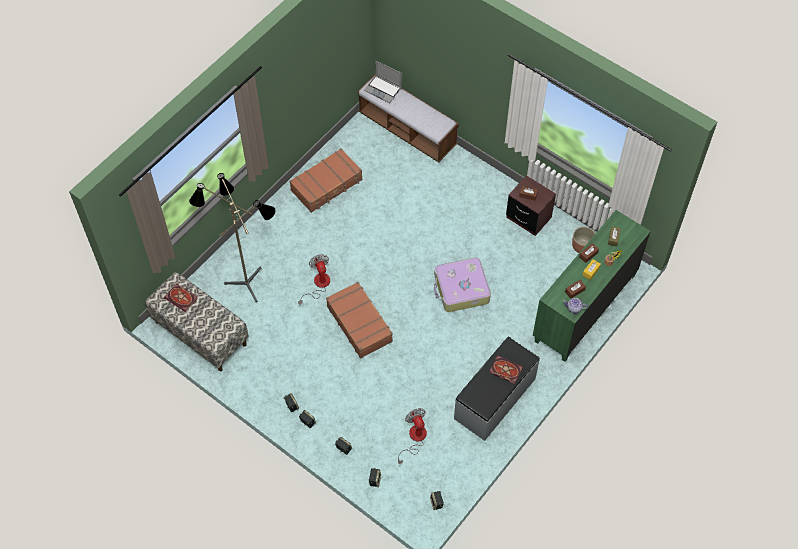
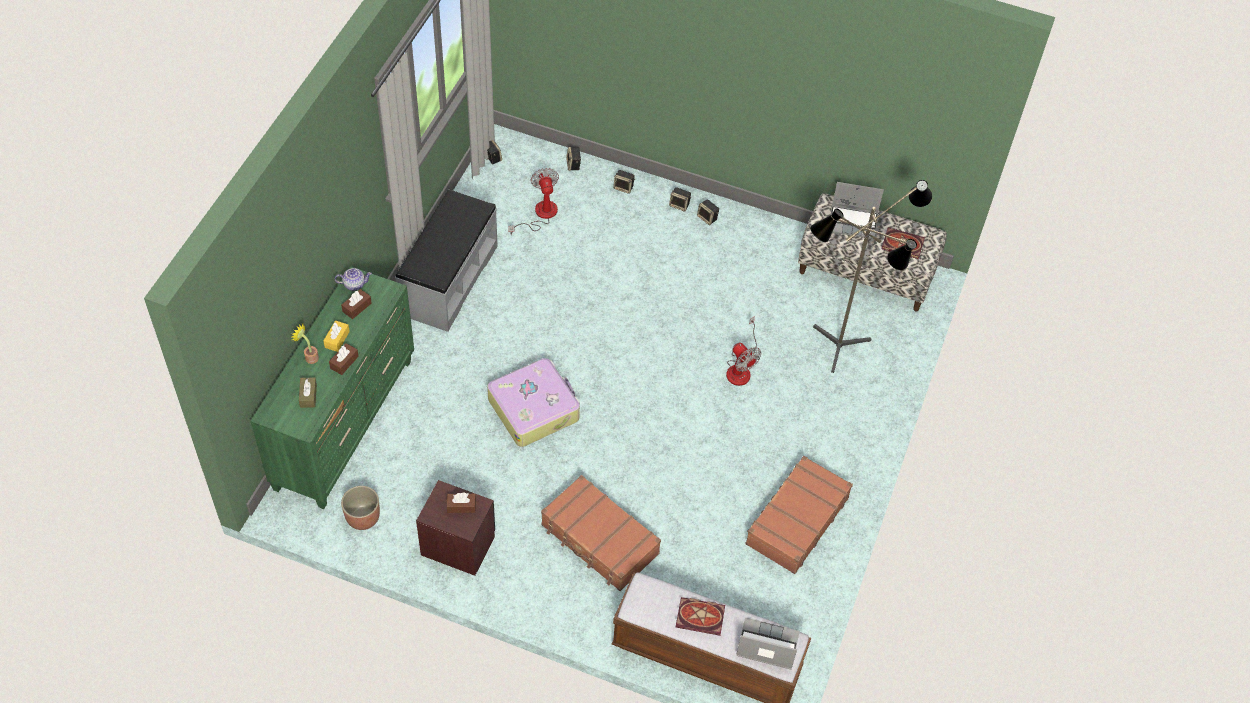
camera: 160 degrees right, 5 degrees down
brown suitcase [326,282,393,359] -> brown suitcase moved to [541,475,661,591]
fan [398,408,427,465] -> fan turned 150 degrees counterclockwise [508,168,559,235]
book [489,355,523,384] -> book moved to [676,597,725,636]
none -> laptop [831,182,884,239]

